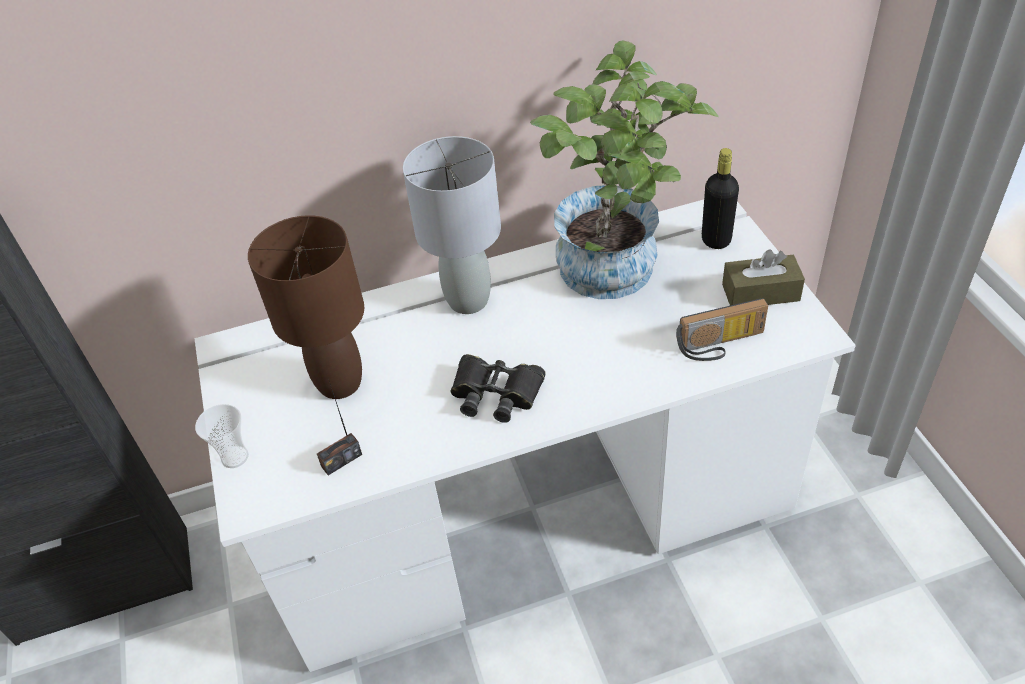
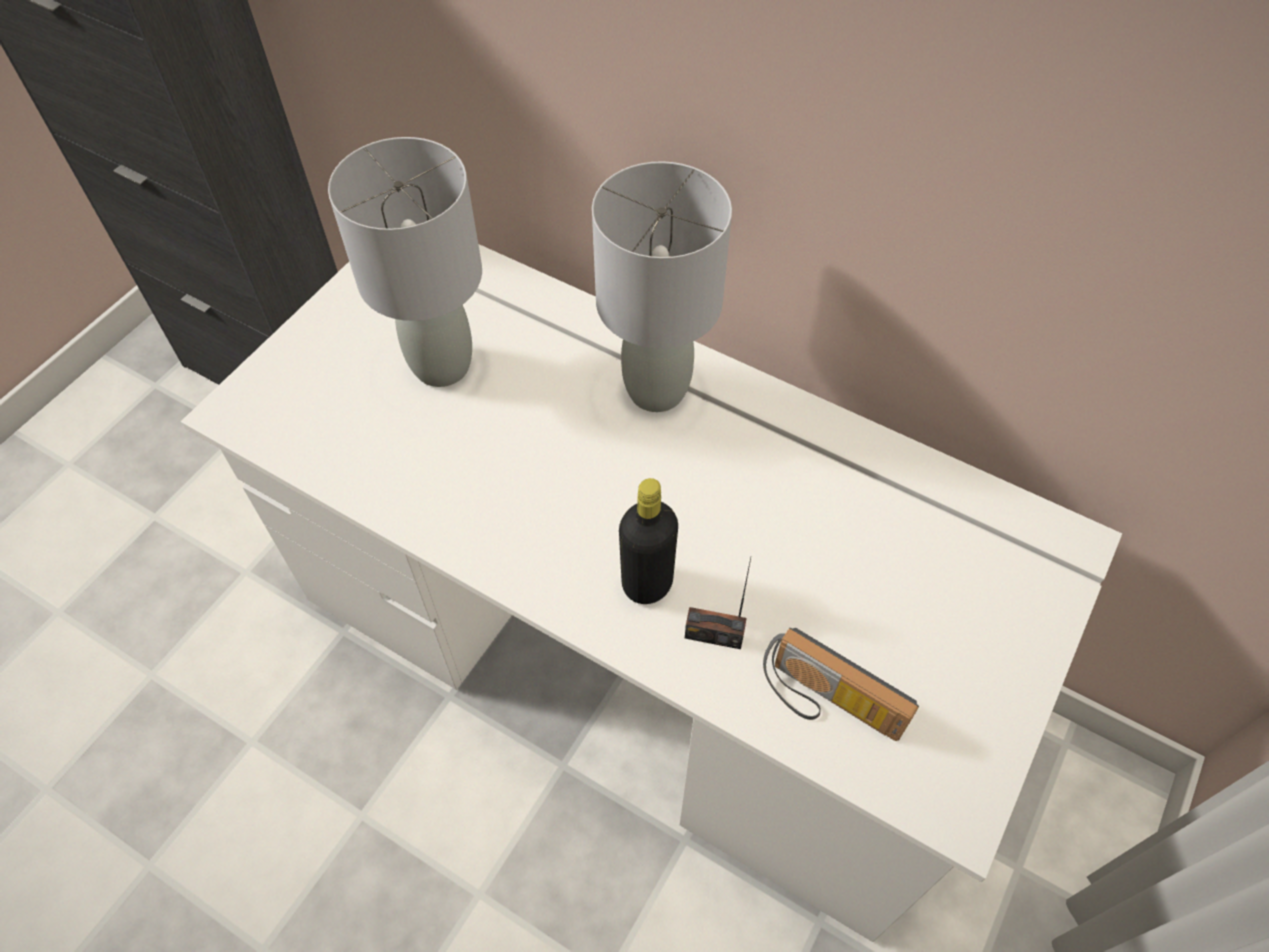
camera: 45 degrees right, 10 degrees up
cup [195,404,249,468] -> none
brown table lamp [248,215,365,399] -> grey table lamp [328,137,482,387]
radio [317,381,362,475] -> radio moved to [685,558,751,649]
black binoculars [450,354,546,423] -> none
potted plant [530,41,718,299] -> none
black bottle [702,148,739,249] -> black bottle moved to [619,478,678,604]
brown tissue box [722,249,805,306] -> none

